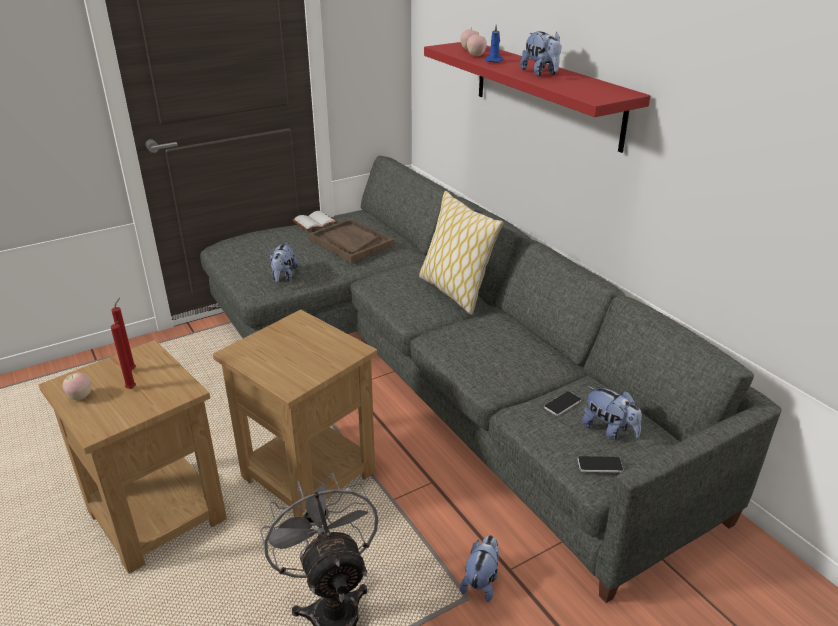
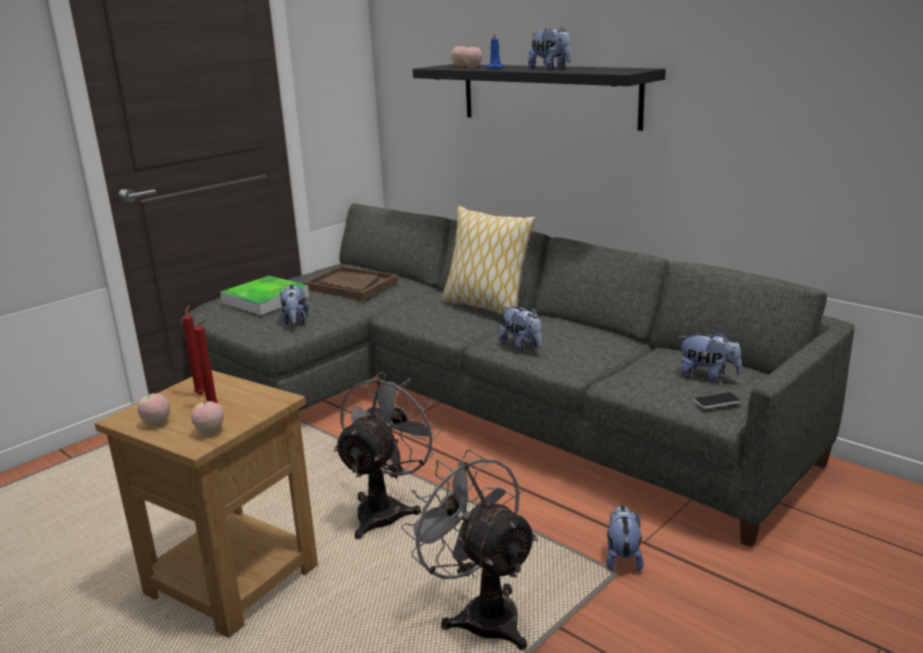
camera: 15 degrees left, 10 degrees down
brown side table [213,309,377,517] -> grey fan [333,372,442,539]
white book [292,211,337,231] -> none
red shelf [424,42,650,153] -> black shelf [413,64,666,131]
phone [544,391,581,416] -> none
none -> apple [191,399,224,434]
none -> tray [220,276,309,315]
none -> plush toy [499,306,542,351]

